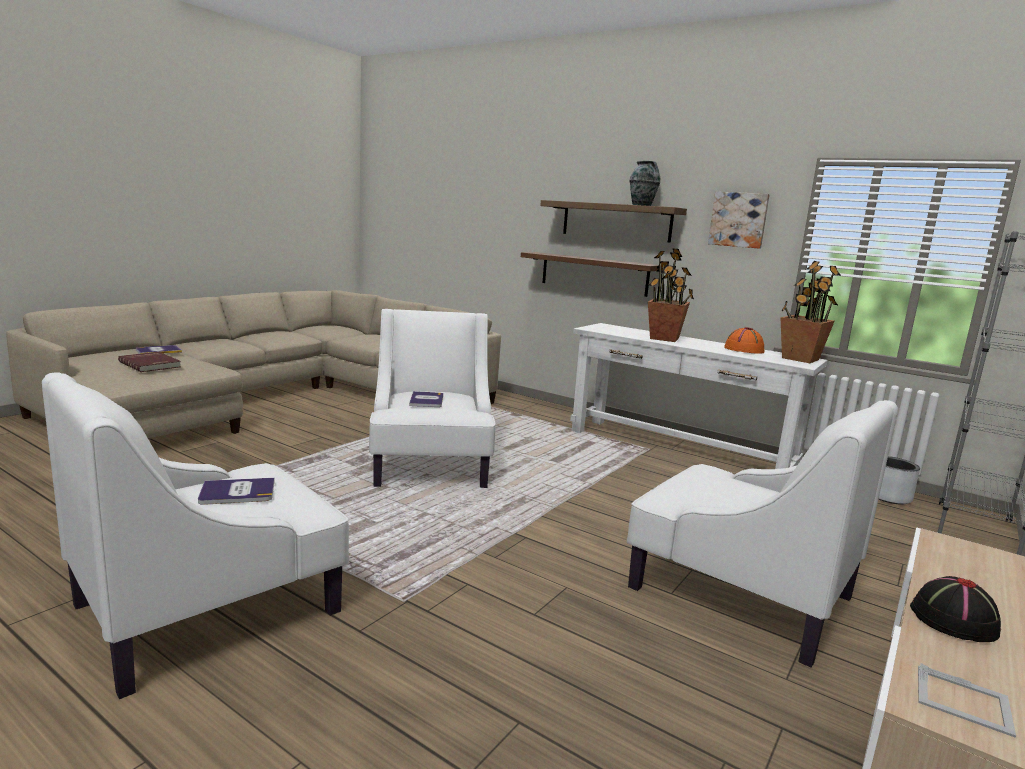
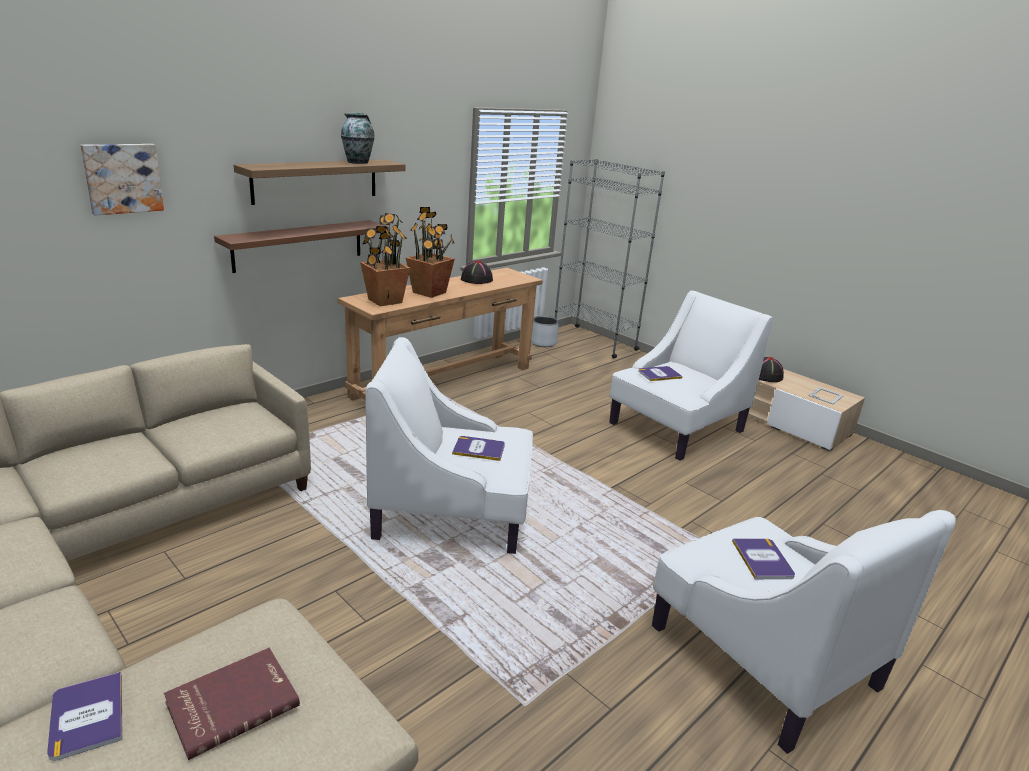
camera: 80 degrees left, 10 degrees up
white console table [570,323,828,469] -> brown console table [338,268,543,401]
picture [708,192,770,249] -> picture moved to [80,144,164,215]
orange hat [724,327,764,354] -> black hat [461,261,493,284]
potted plant [780,261,841,363] -> potted plant moved to [360,213,410,306]
none -> book [638,366,683,381]

